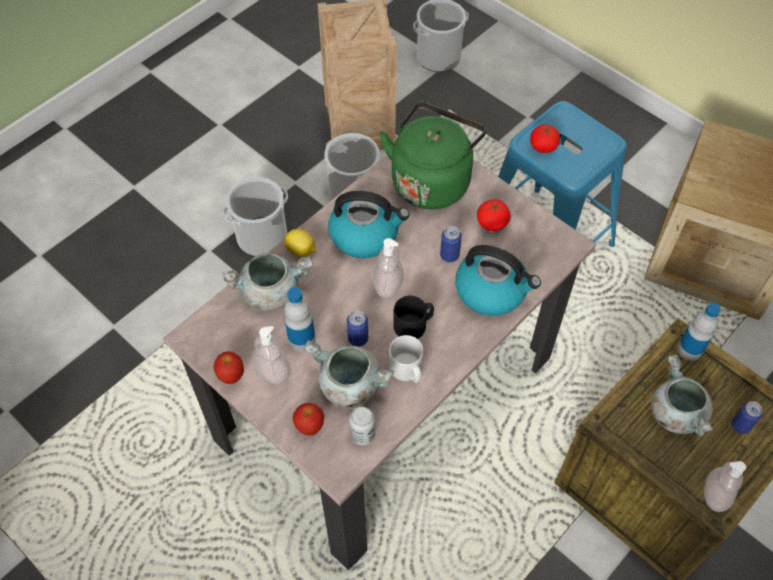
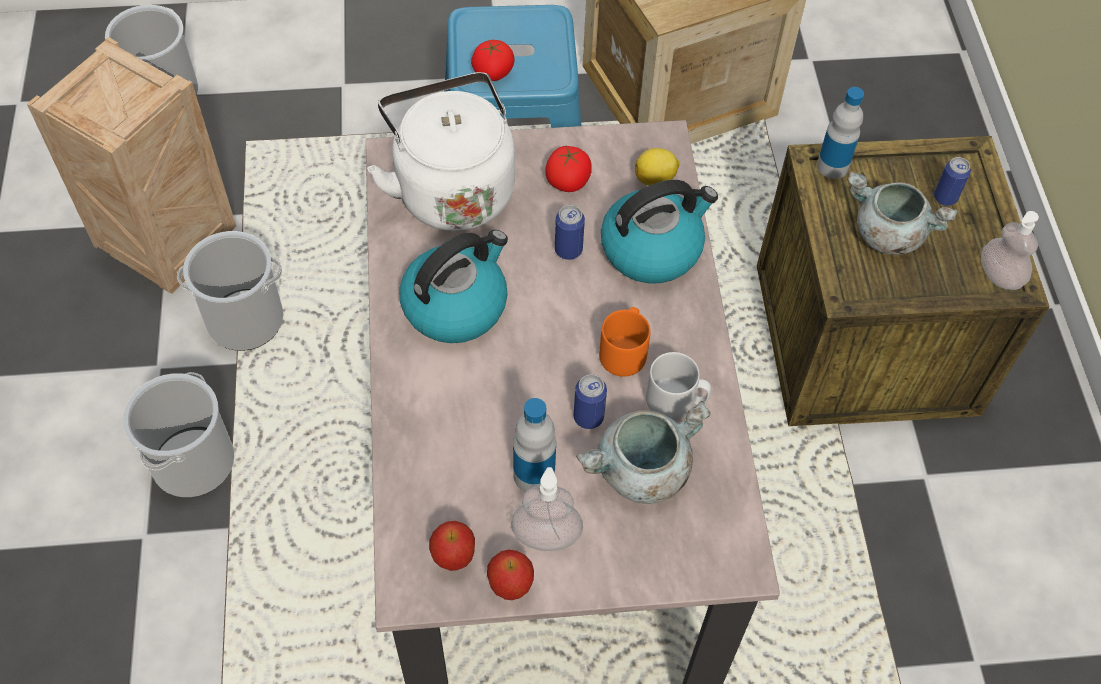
camera: 50 degrees left, 0 degrees up
grey cooking pot [222,253,313,311] -> none
lemon [284,229,315,257] -> lemon moved to [635,148,680,186]
apple [293,403,324,436] -> apple moved to [429,521,475,571]
can [349,407,375,445] -> none
soap dispenser [373,238,404,298] -> none
green kettle [379,102,486,209] -> white kettle [367,72,515,231]
black mug [393,295,434,339] -> orange mug [599,307,651,377]

